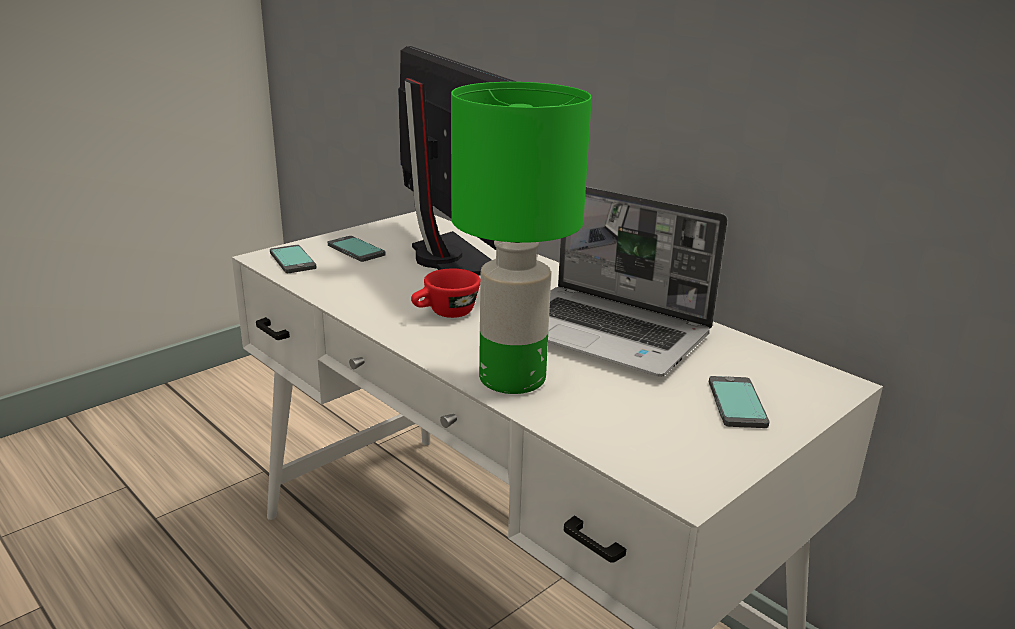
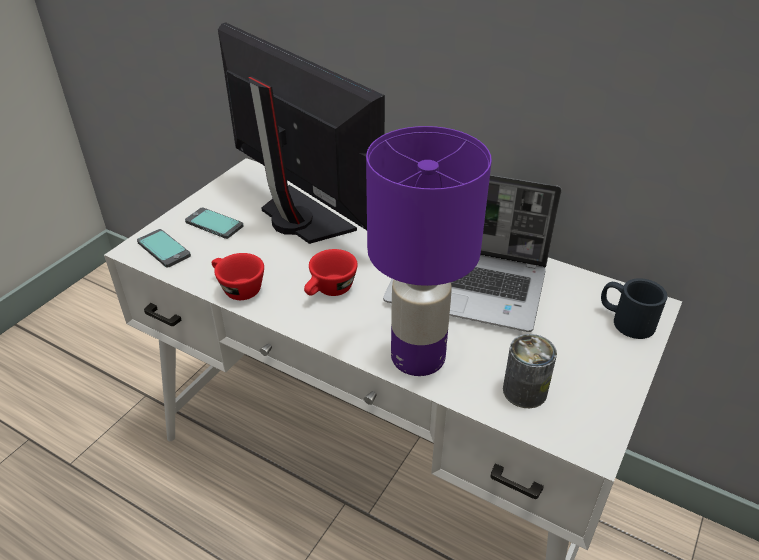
camera: 15 degrees left, 15 degrees up
green table lamp [451,82,592,394] -> purple table lamp [366,126,492,376]
phone [709,376,770,428] -> none
none -> red cup [211,253,264,300]
none -> can [503,334,557,408]
none -> black mug [601,278,667,339]

